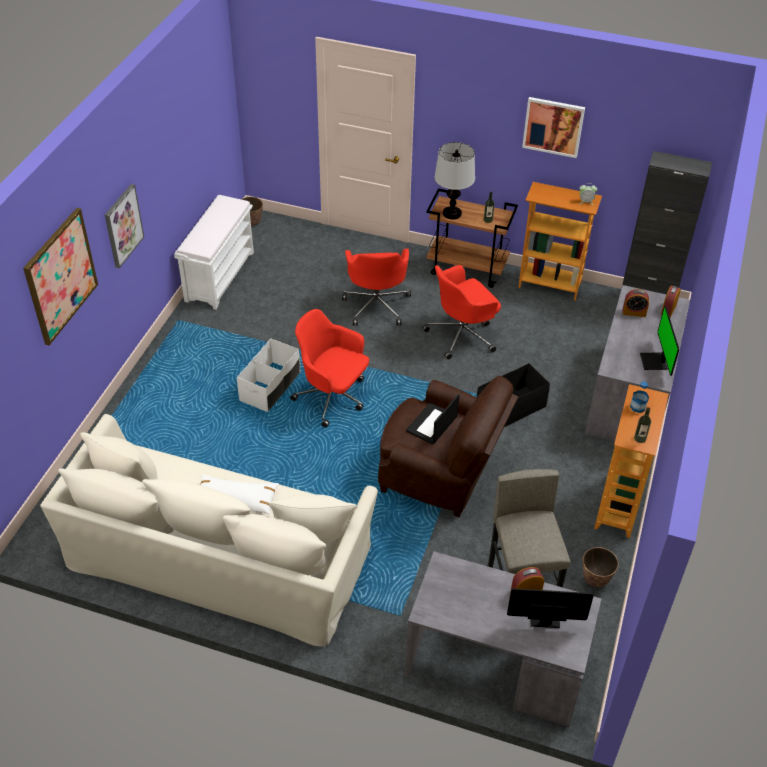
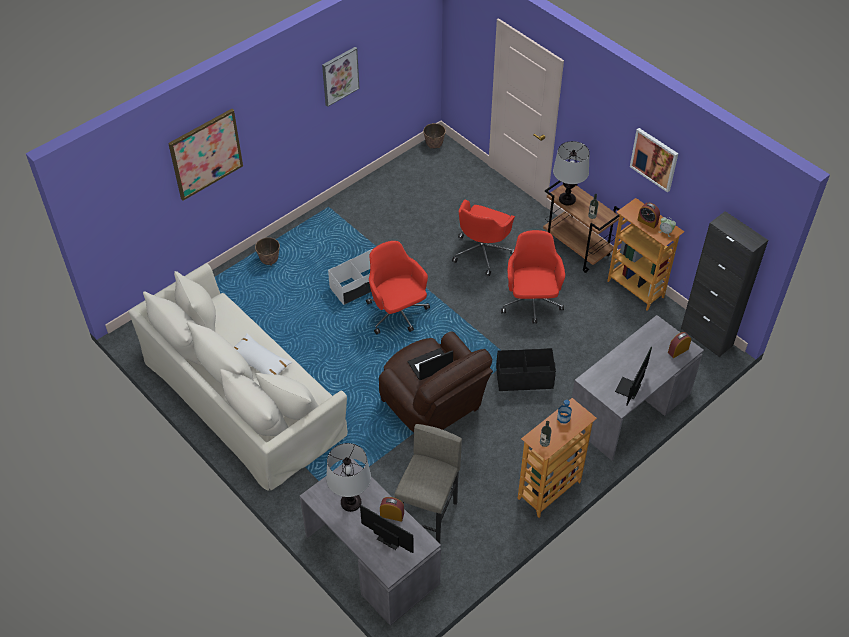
camera: 30 degrees right, 5 degrees up
picture [105,184,144,268] -> picture moved to [322,47,360,107]
white bench [174,195,254,310] -> none
red office chair [422,265,501,359] -> red office chair turned 90 degrees clockwise [501,230,565,324]
planter [582,547,619,587] -> planter moved to [255,237,280,266]
alarm clock [623,289,649,317] -> alarm clock moved to [638,203,660,229]
none -> table lamp [326,443,371,512]

